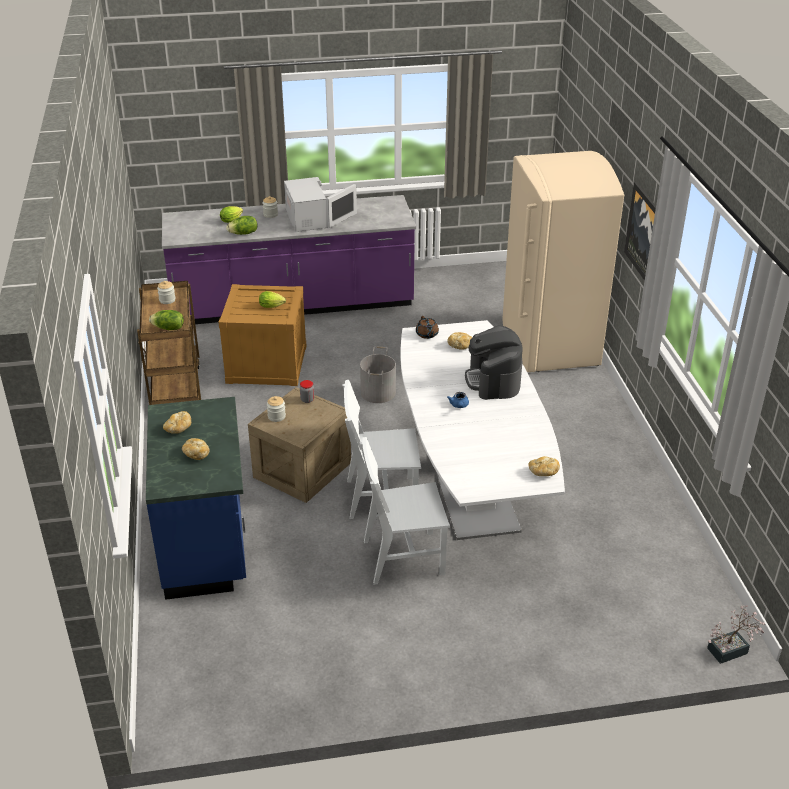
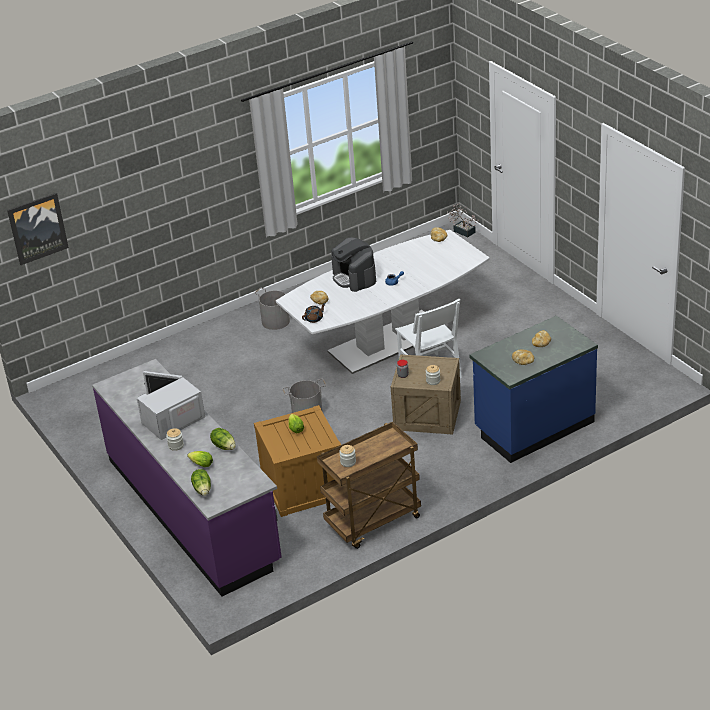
camera: 110 degrees left, 0 degrees up
lettuce [149,310,184,330] -> lettuce moved to [191,469,211,496]
white chair [360,437,450,585] -> none
coffee machine [465,326,523,400] -> coffee machine turned 90 degrees clockwise [331,237,376,292]
beige fridge [502,151,624,372] -> none
picture [624,182,656,281] -> picture moved to [7,193,69,265]
none -> grey bucket [254,288,290,330]

